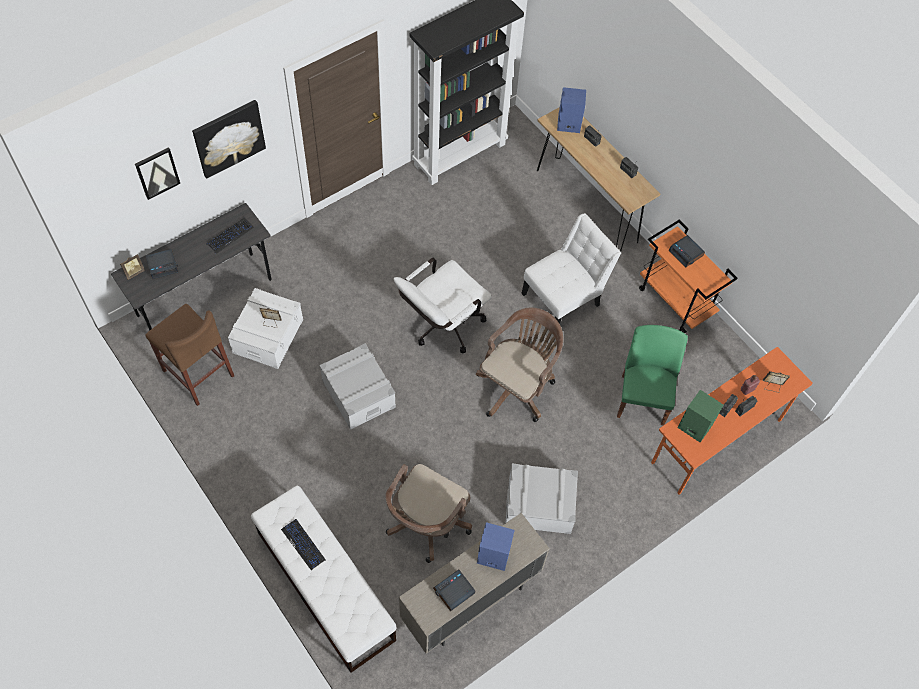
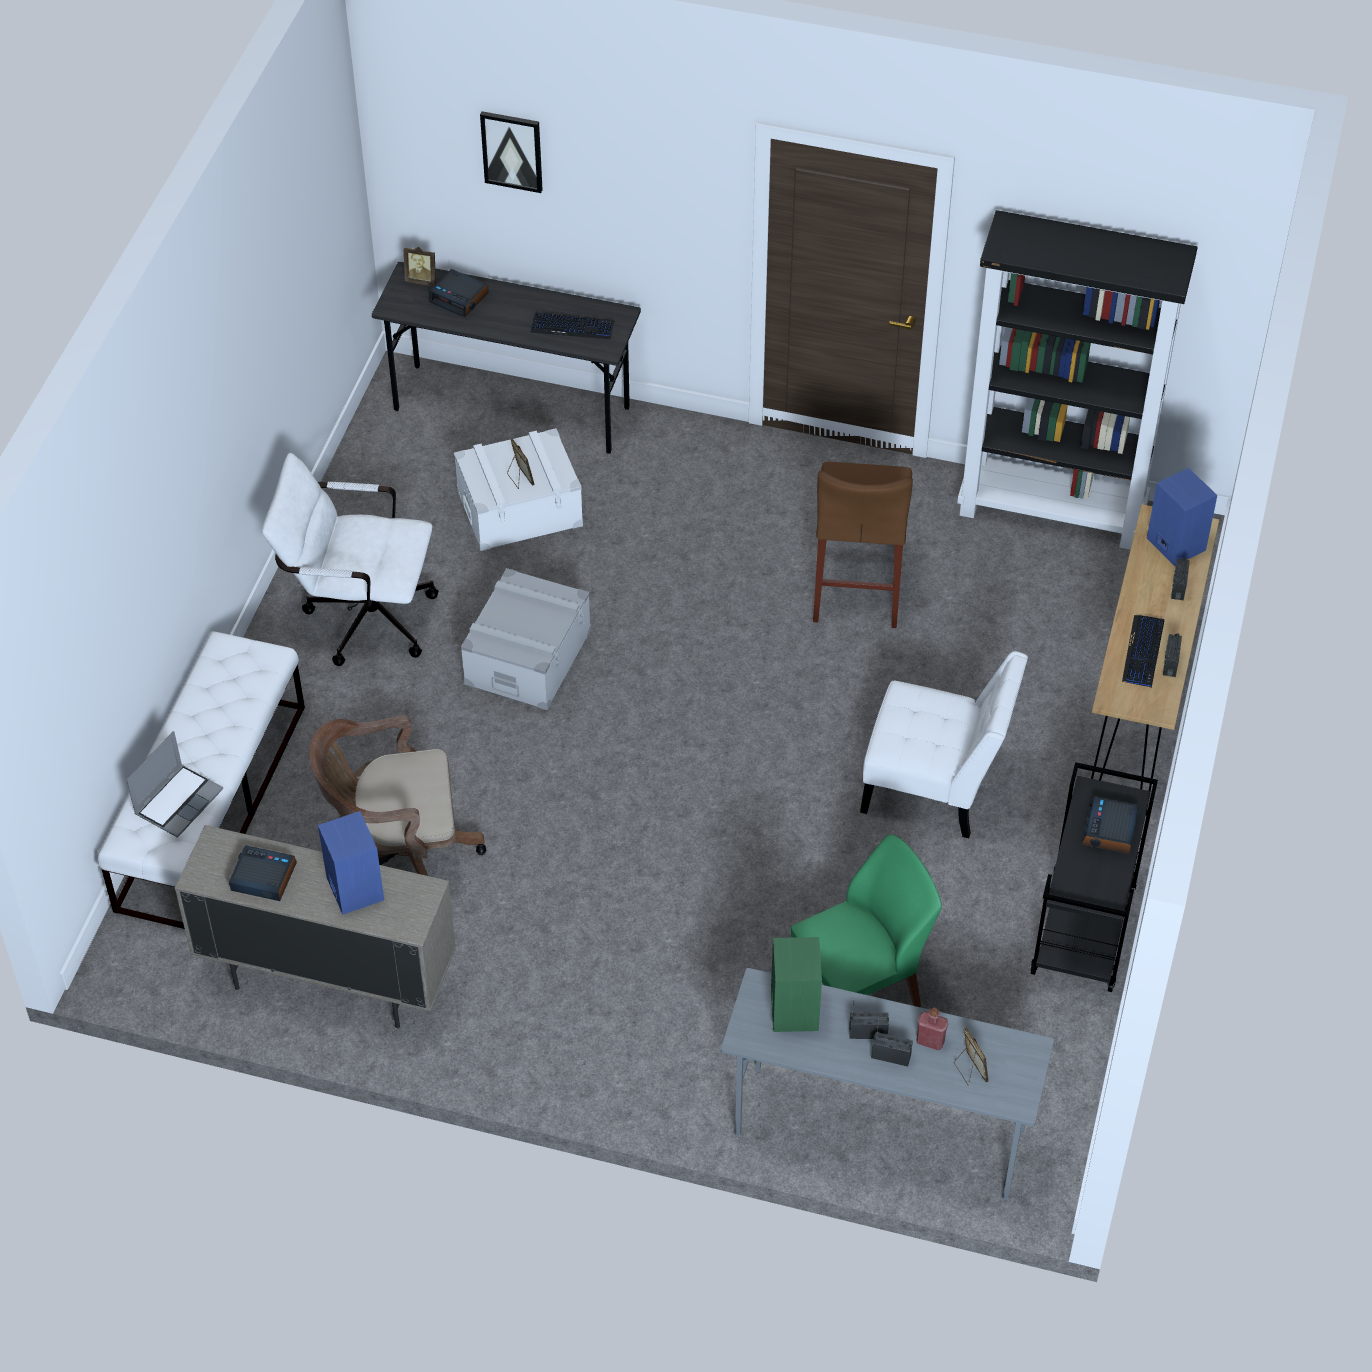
camera: 55 degrees right, 10 degrees down
brown stool [145,304,234,406] -> brown stool moved to [813,462,913,628]
picture [192,100,266,179] -> none
keyboard [281,519,326,570] -> keyboard moved to [1122,615,1164,688]
white office chair [394,258,492,353] -> white office chair moved to [262,453,439,666]
brown office chair [476,307,563,422] -> none
grey storage box [505,464,578,534] -> none
orange cart [639,219,738,333] -> black cart [1030,762,1158,992]
orange desk [651,347,813,494] -> grey desk [721,968,1054,1200]
none -> laptop [126,731,223,838]

